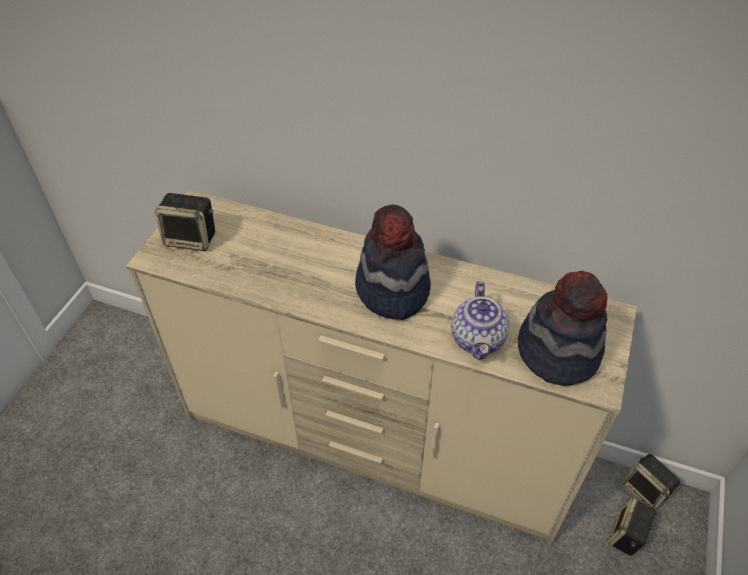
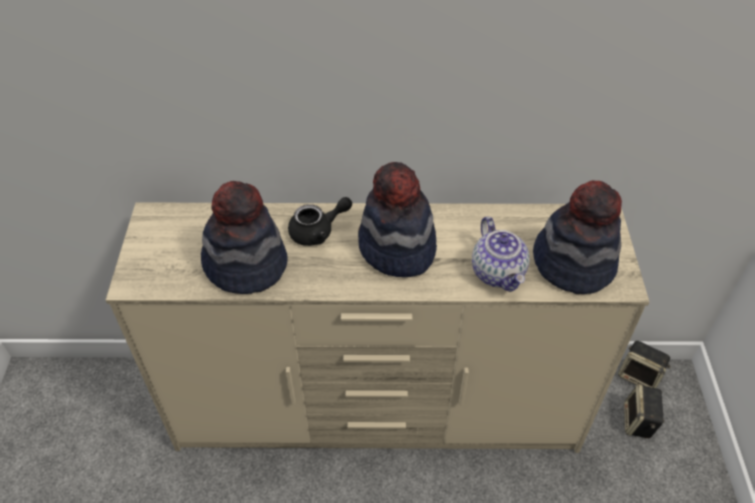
camera: 20 degrees left, 0 degrees up
speaker [155,193,215,251] -> none
none -> hat [201,181,287,294]
none -> black teapot [288,197,352,246]

